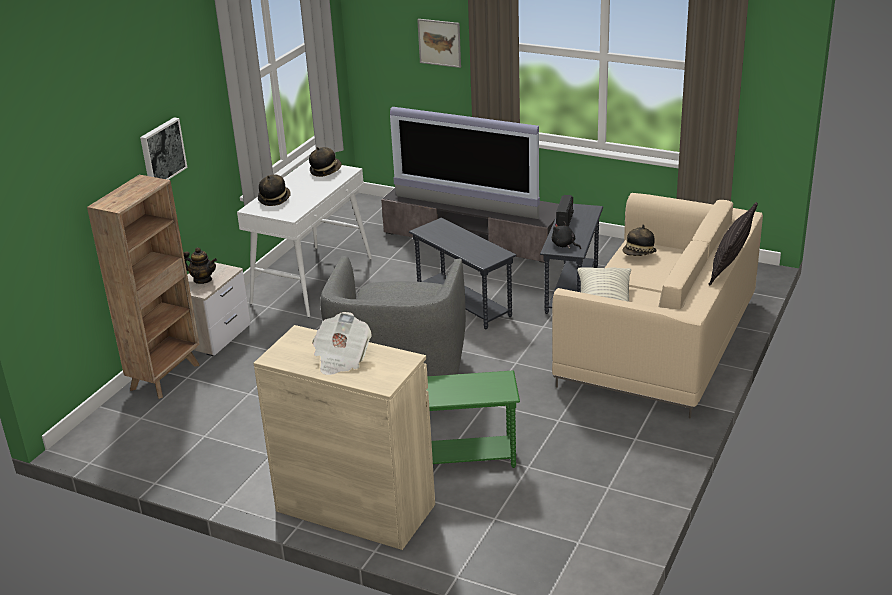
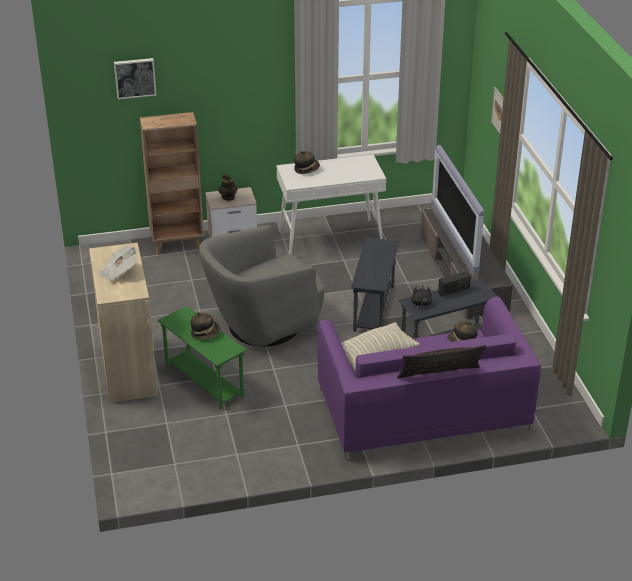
camera: 50 degrees right, 5 degrees up
picture [140,117,187,180] -> picture moved to [114,58,156,99]
hat [309,147,342,177] -> hat moved to [190,312,220,339]
beige sofa [552,193,763,418] -> purple sofa [318,296,541,460]

